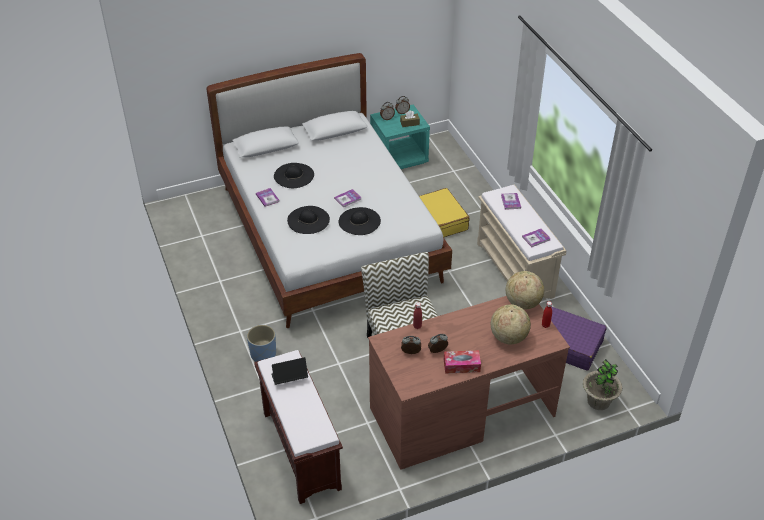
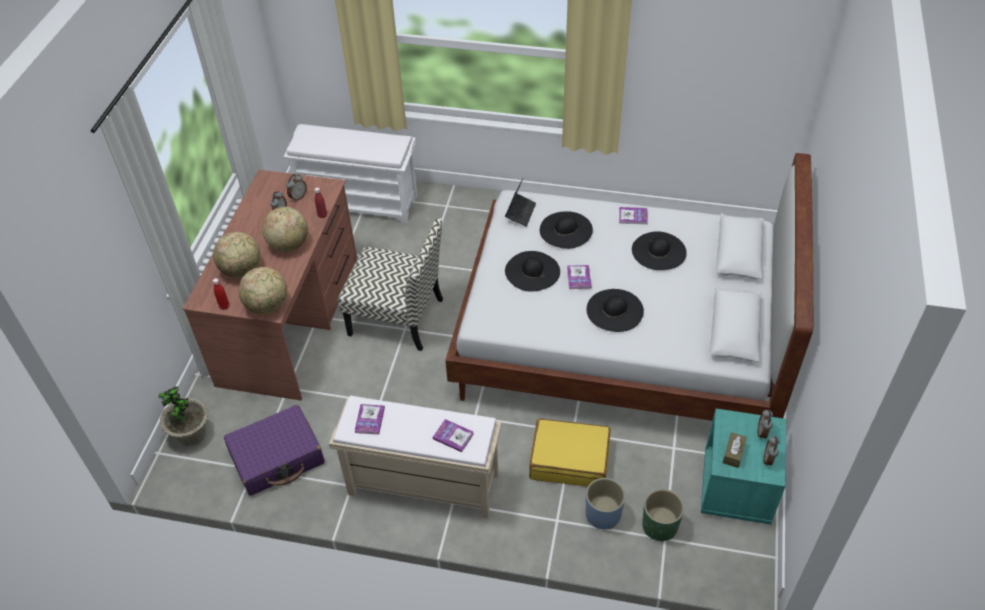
camera: 125 degrees right, 5 degrees up
blue planter [247,325,276,362] -> blue planter moved to [586,478,625,529]
brown bench [254,350,343,504] -> white bench [283,124,417,223]
laptop [271,357,308,385] -> laptop moved to [505,179,536,227]
tissue box [444,350,481,374] -> none
none -> globe [262,207,308,252]
none -> black hat [587,289,644,332]
none -> green planter [642,489,684,541]

